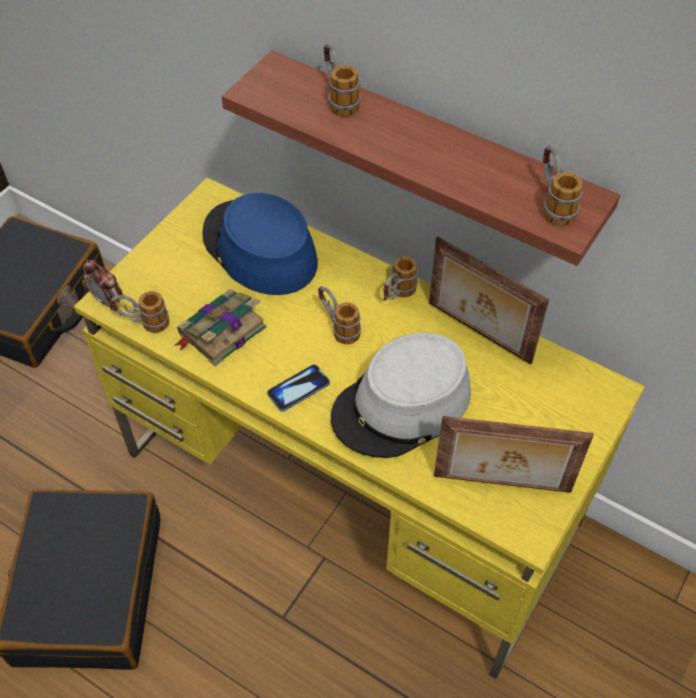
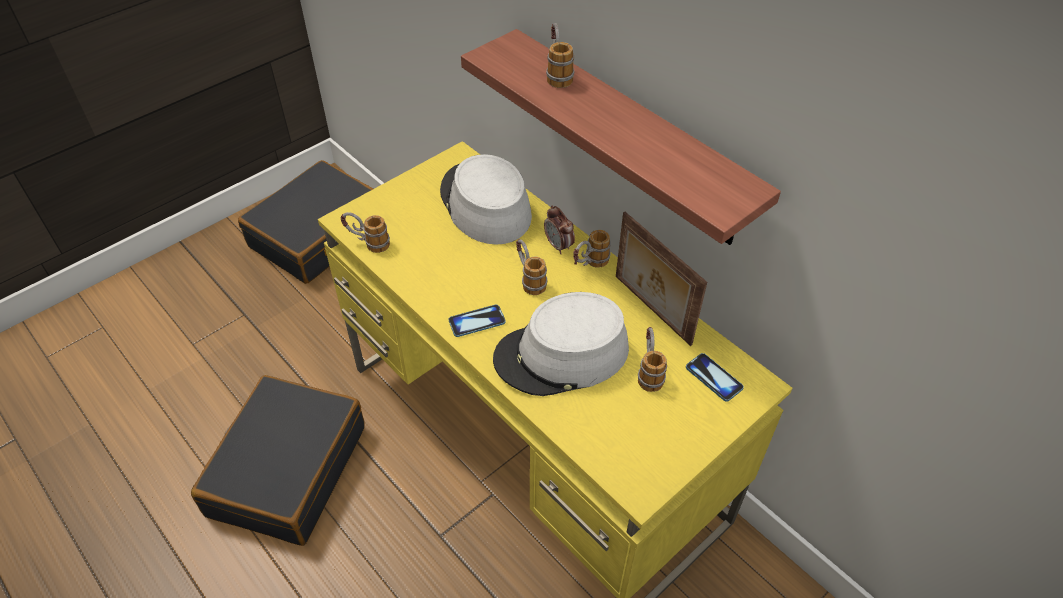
camera: 15 degrees right, 5 degrees down
alarm clock [83,259,123,310] -> alarm clock moved to [544,206,575,254]
book [174,289,267,367] -> none
blue hat [202,193,318,295] -> grey hat [440,154,532,245]
picture frame [434,416,594,493] -> none
mug [543,146,583,226] -> mug moved to [638,327,667,392]
none -> phone [686,353,744,402]

